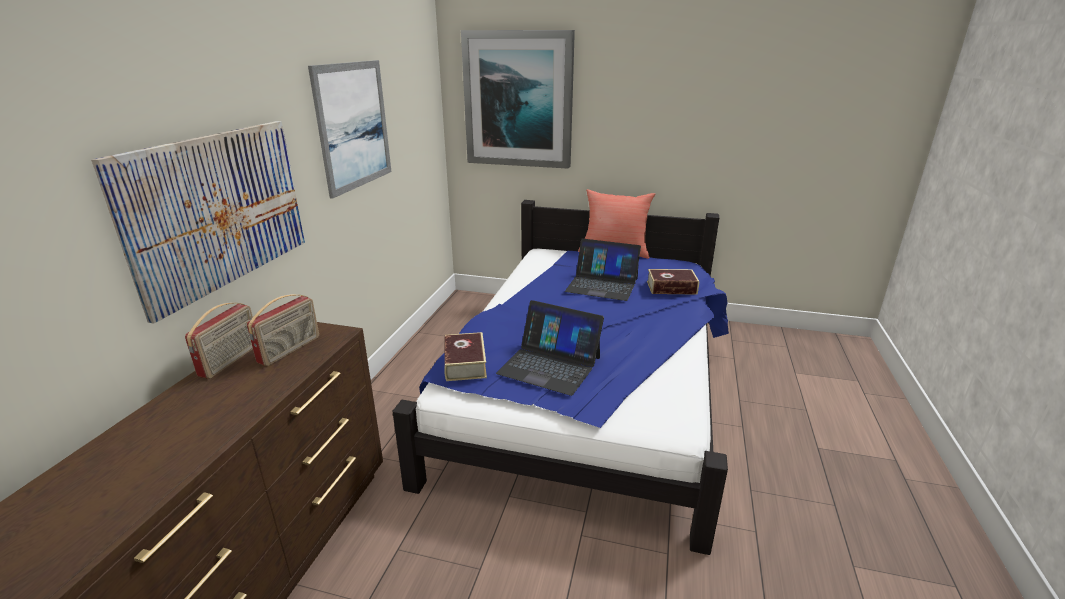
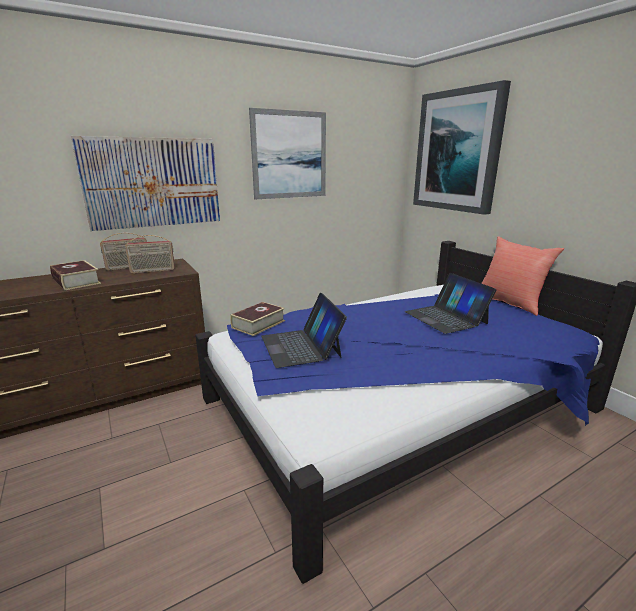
camera: 45 degrees right, 5 degrees down
book [647,269,699,295] -> book moved to [50,260,101,290]

